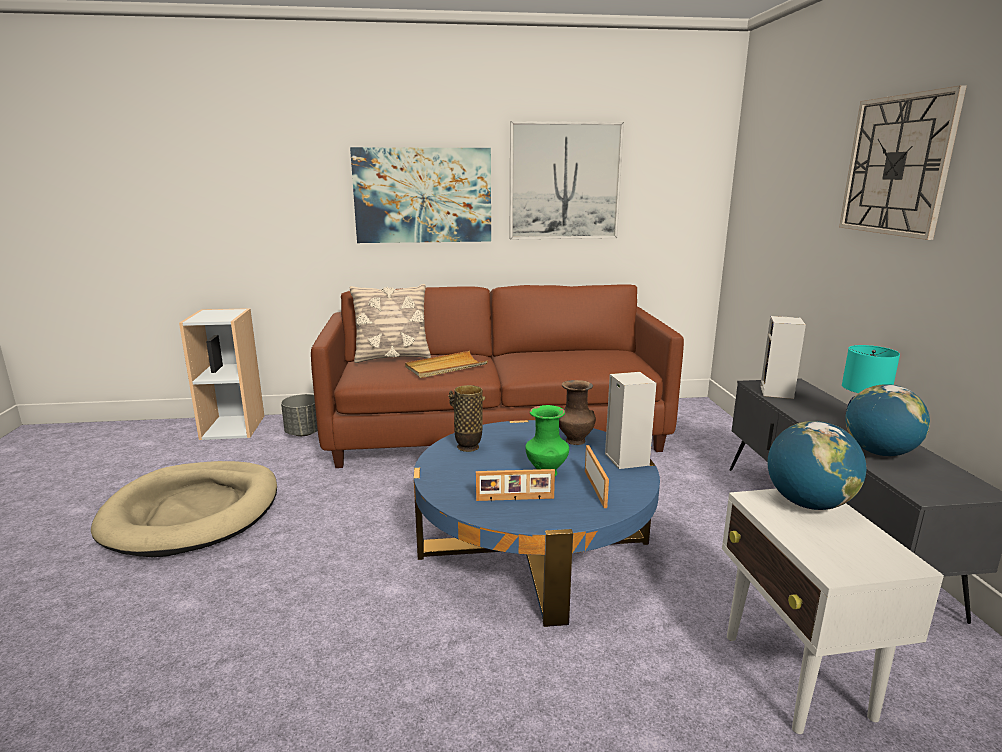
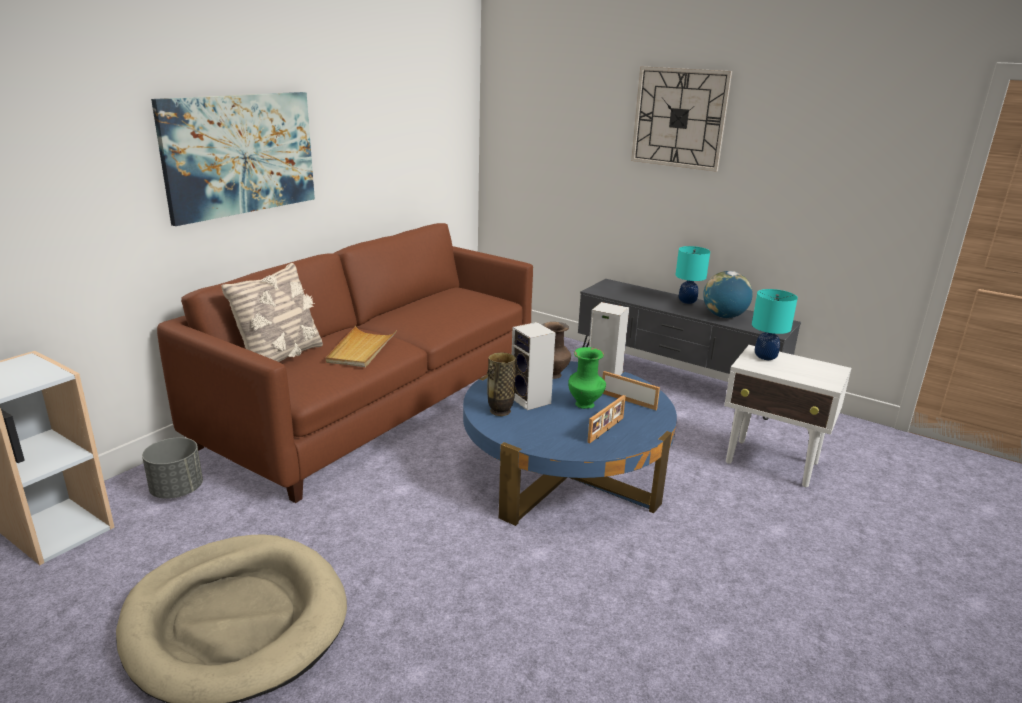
camera: 50 degrees left, 5 degrees up
picture [510,121,624,239] -> none
speaker [760,316,806,399] -> speaker moved to [512,322,555,410]
globe [768,421,866,510] -> turquoise table lamp [752,289,798,360]

